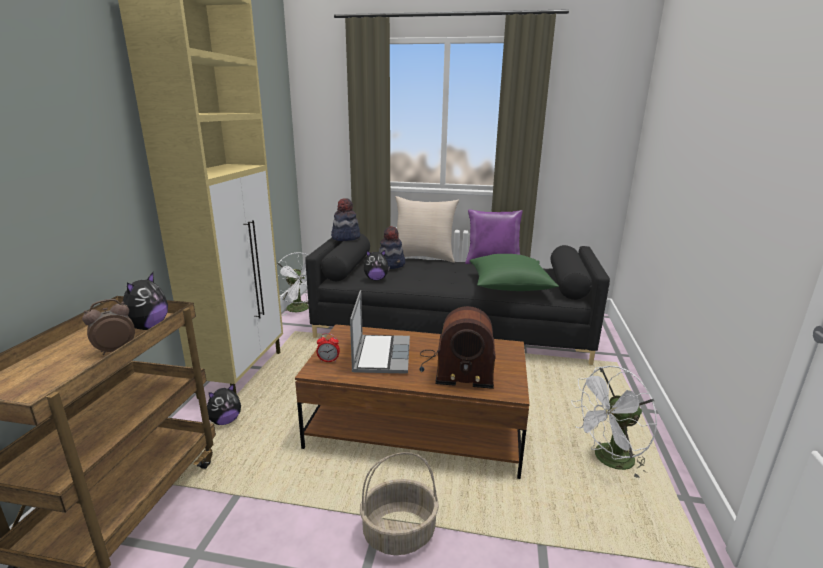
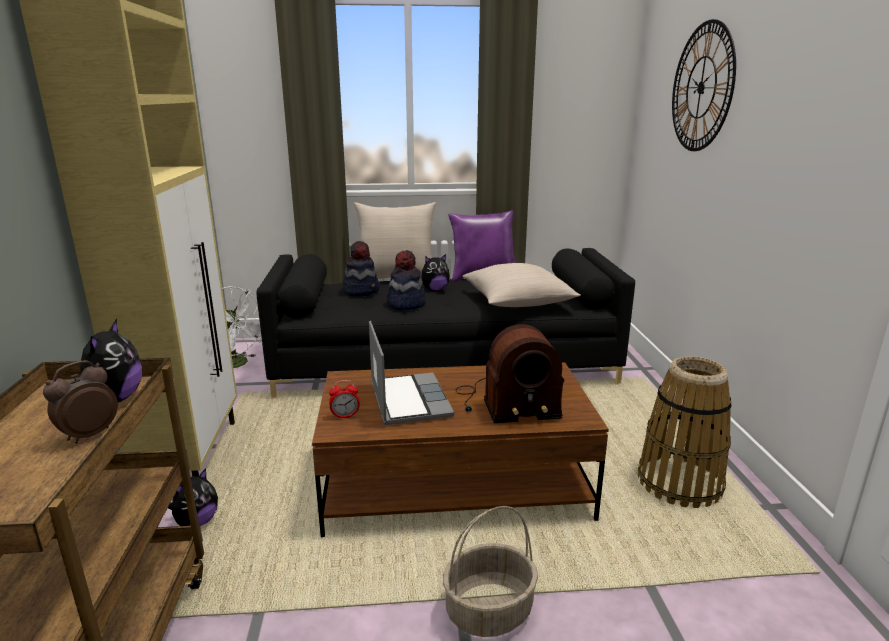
camera: 15 degrees left, 0 degrees up
hat [331,198,361,241] -> hat moved to [387,250,426,311]
plush toy [364,250,390,280] -> plush toy moved to [421,254,450,291]
green pillow [469,254,559,291] -> beige pillow [463,263,581,307]
white fan [571,366,657,479] -> basket [638,356,731,508]
none -> wall clock [672,19,736,151]

